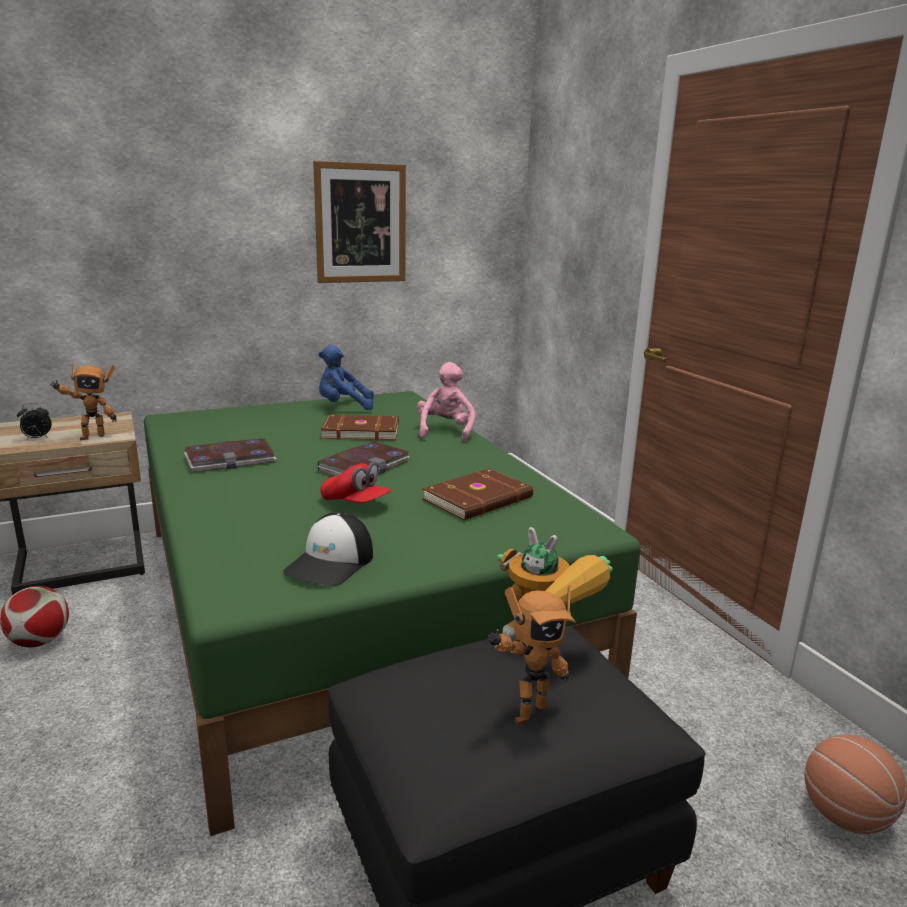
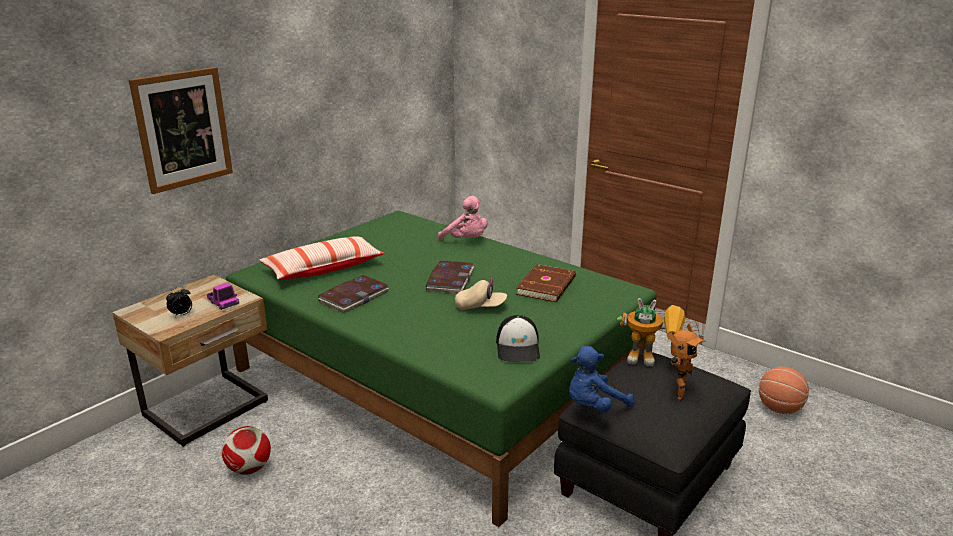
camera: 25 degrees left, 5 degrees up
toy robot [50,362,117,440] -> toy truck [207,283,239,310]
picture [313,161,406,283] -> picture moved to [129,67,233,194]
blue plush toy [318,345,374,410] -> blue plush toy moved to [569,346,634,413]
brown book [321,415,399,440] -> none
red cap [321,462,392,503] -> beige cap [455,277,507,310]
pink plush toy [417,362,475,442] -> pink plush toy turned 150 degrees clockwise [438,196,487,241]
none -> pillow [260,236,384,280]

